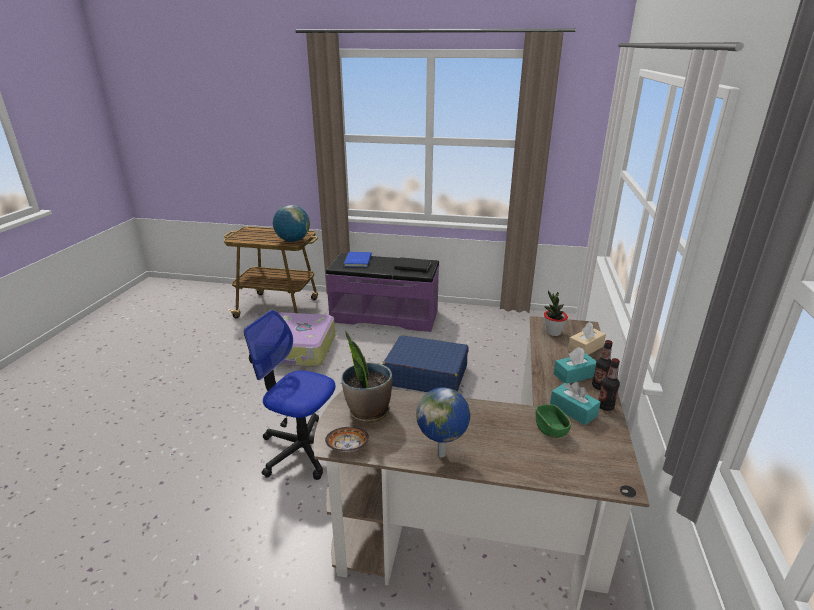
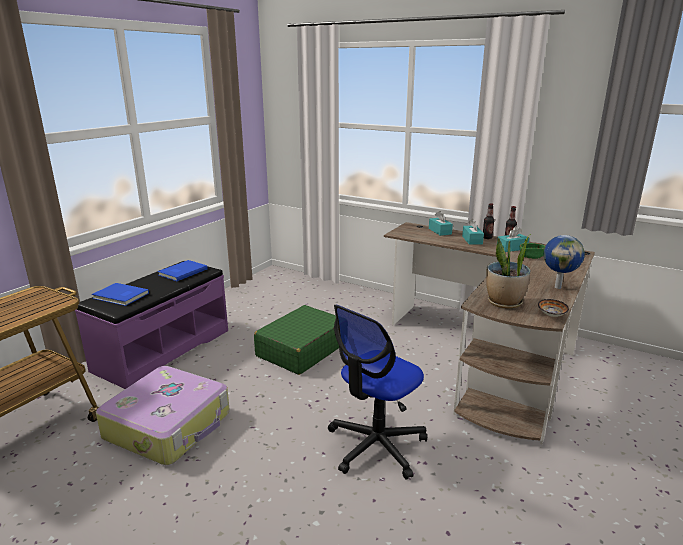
camera: 70 degrees left, 5 degrees down
globe [273,205,310,242] -> none
blue suitcase [383,335,468,392] -> green suitcase [254,305,339,375]
black book [394,257,432,272] -> blue book [158,260,208,281]
potted plant [544,290,568,336] -> none
beige tissue box [568,322,606,355] -> turquoise tissue box [429,211,453,236]

